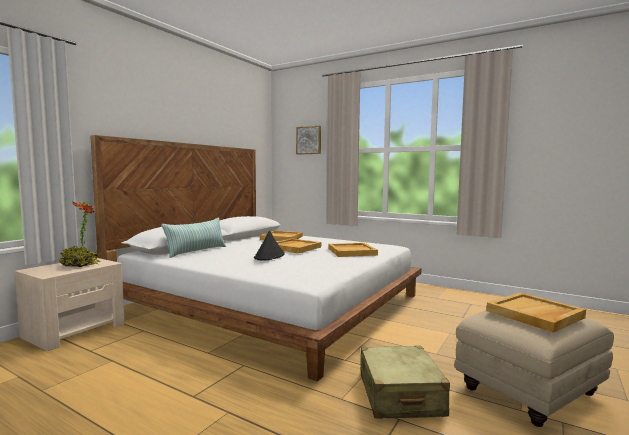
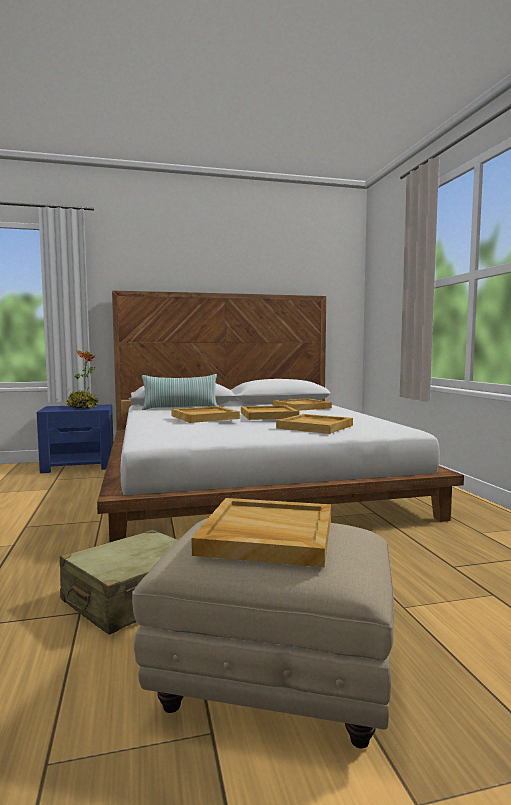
camera: 45 degrees right, 0 degrees up
beige nightstand [14,258,125,351] -> blue nightstand [37,404,113,473]
black hat [254,231,285,261] -> beige tray [171,406,240,423]
picture [296,126,321,154] -> none

